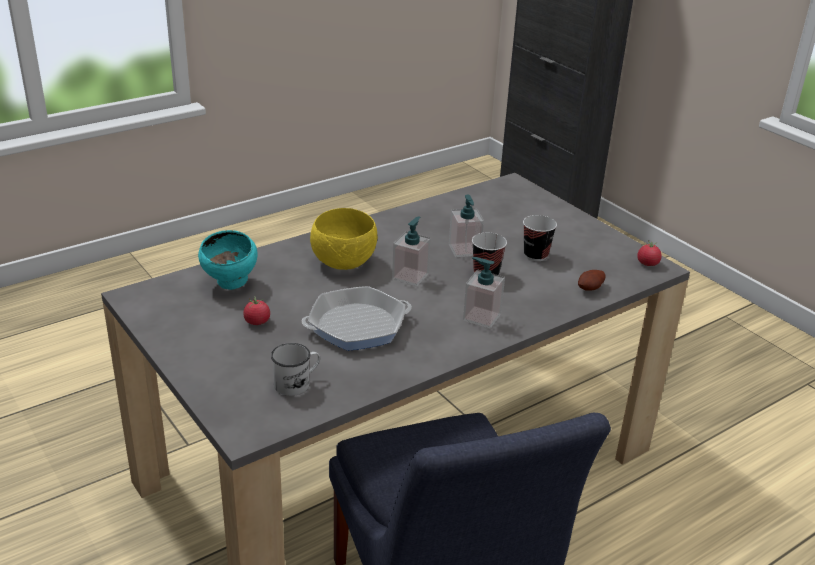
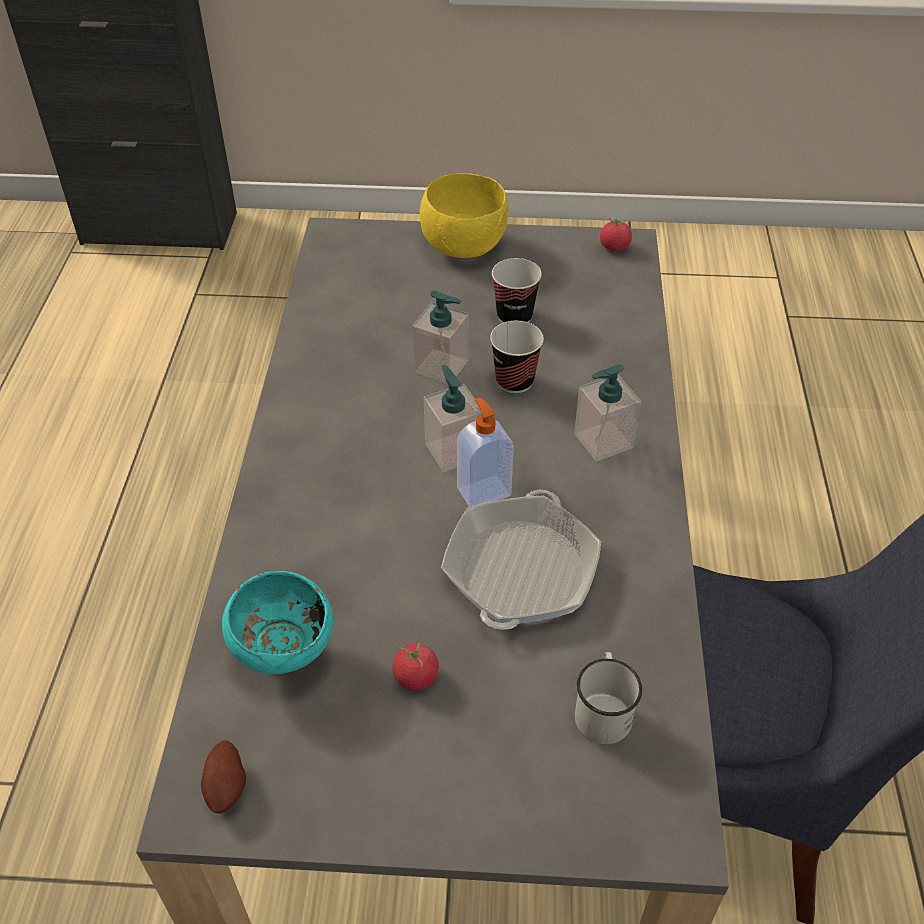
camera: 50 degrees left, 15 degrees up
yellow bowl [310,208,377,270] -> yellow bowl moved to [420,173,509,258]
potato [578,270,605,291] -> potato moved to [201,740,246,814]
none -> soap dispenser [457,398,514,507]

